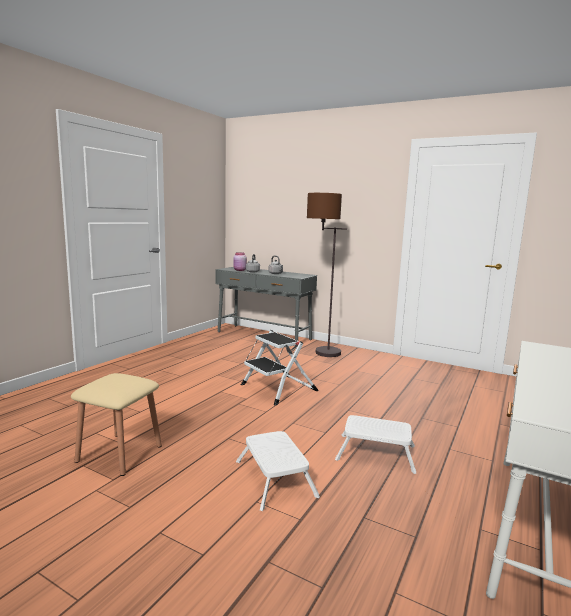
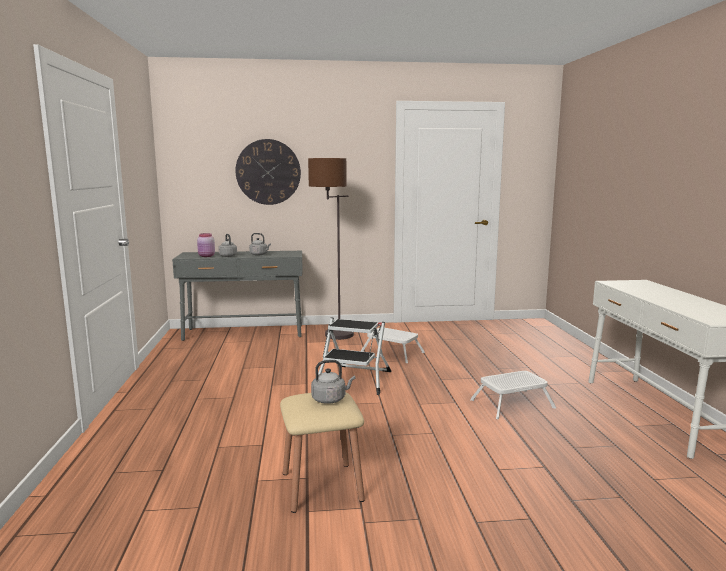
camera: 35 degrees left, 0 degrees up
white step ladder [236,431,320,511] -> white step ladder moved to [361,328,425,363]
none -> wall clock [235,139,301,205]
none -> grey kettle [311,360,355,404]

